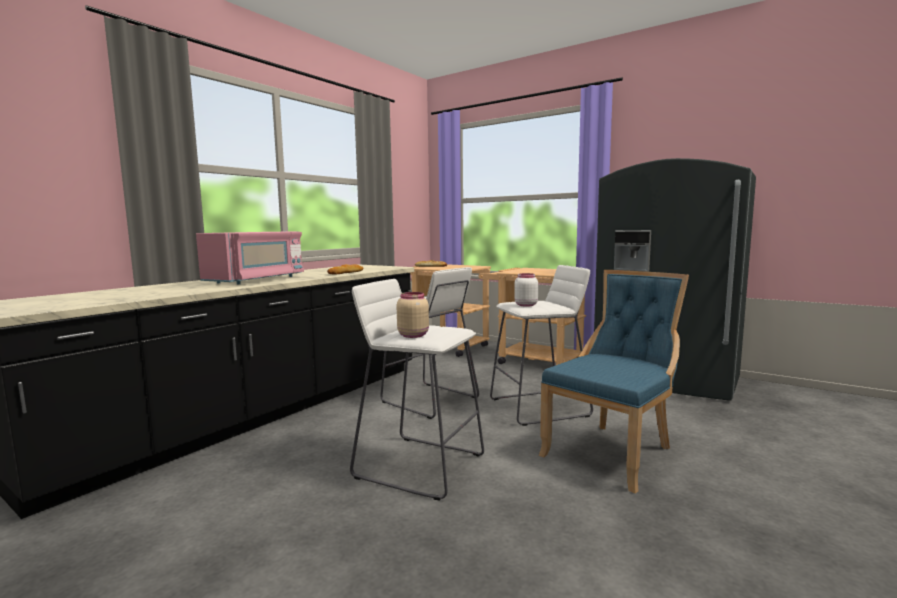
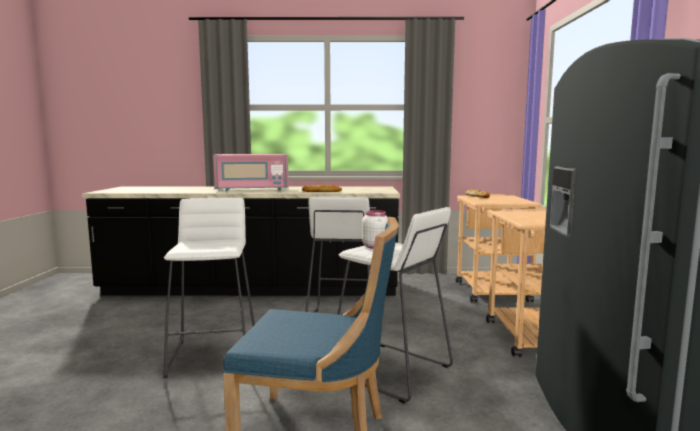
camera: 55 degrees right, 0 degrees up
beige jar [397,292,429,338] -> none

